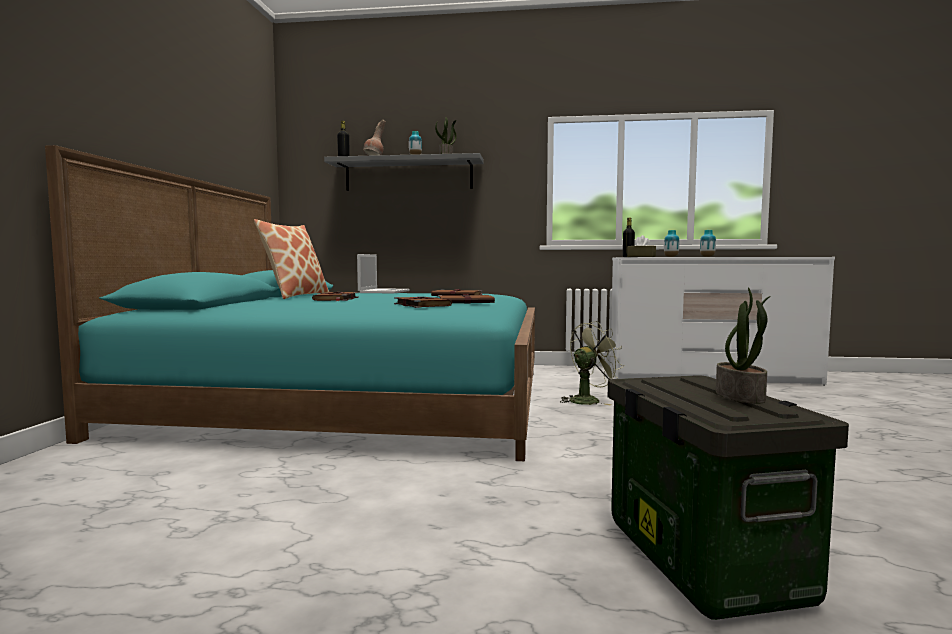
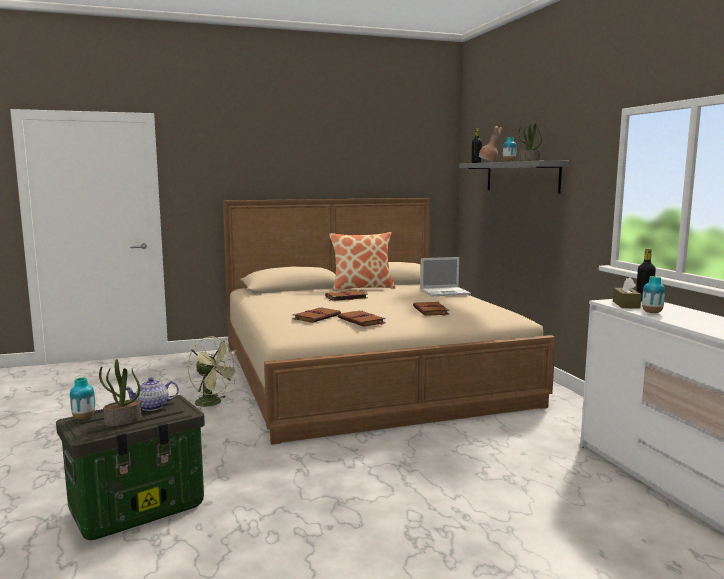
camera: 65 degrees right, 5 degrees up
turquoise bed [45,145,535,461] -> beige bed [223,198,556,445]
green fan [560,321,624,406] -> green fan moved to [188,336,240,410]
vase [700,230,716,257] -> vase moved to [70,377,95,420]
none -> teapot [126,377,179,411]

